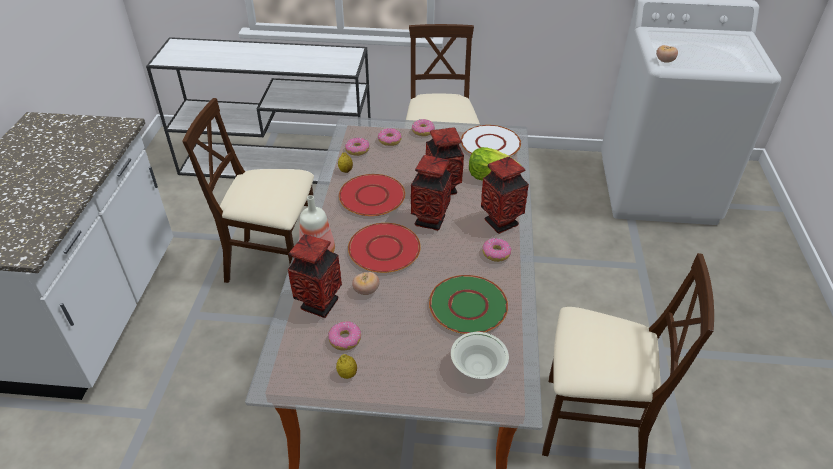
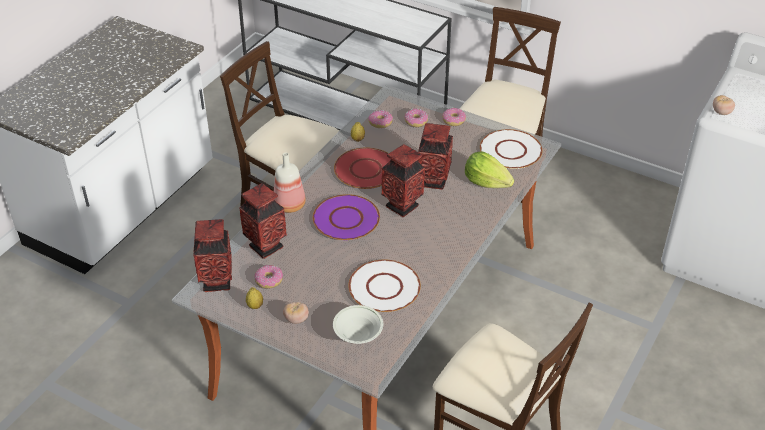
camera: 25 degrees right, 0 degrees up
red plate [348,223,421,273] -> purple plate [313,194,380,240]
tomato [352,272,379,295] -> tomato moved to [283,302,309,324]
green plate [429,275,508,334] -> white plate [348,260,421,312]
vase [481,157,529,234] -> vase moved to [193,219,232,292]
donut [483,238,511,262] -> none

